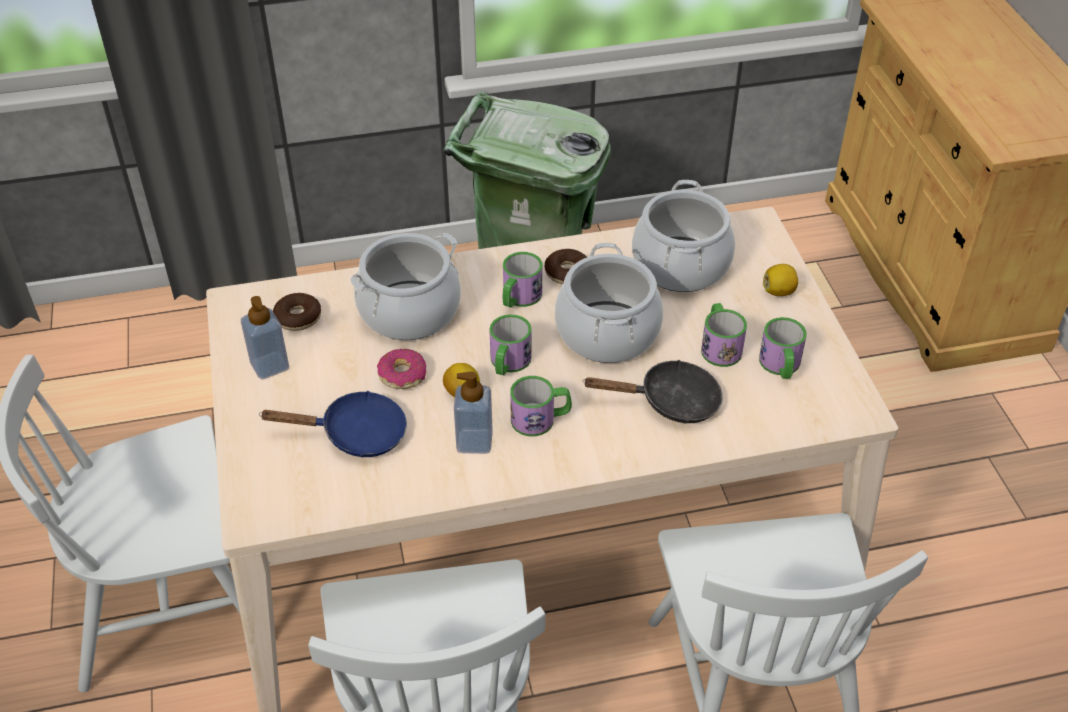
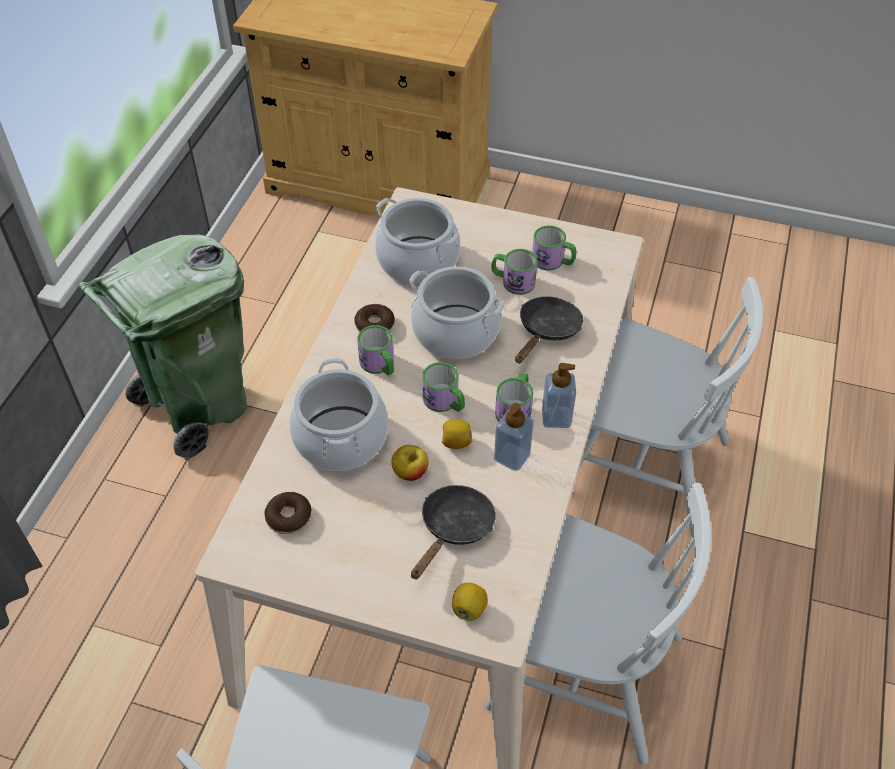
camera: 60 degrees left, 5 degrees up
soap dispenser [241,296,289,379] -> soap dispenser moved to [542,363,576,428]
blue frying pan [259,391,407,457] -> black frying pan [411,485,496,580]
donut [377,349,426,389] -> apple [391,445,429,481]
lemon [763,264,798,296] -> lemon moved to [452,583,488,621]

